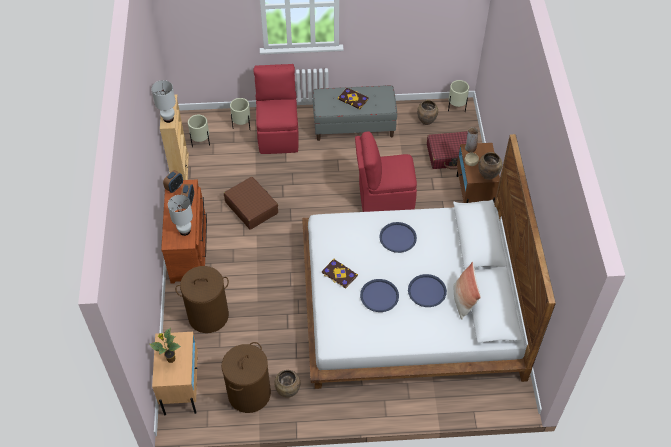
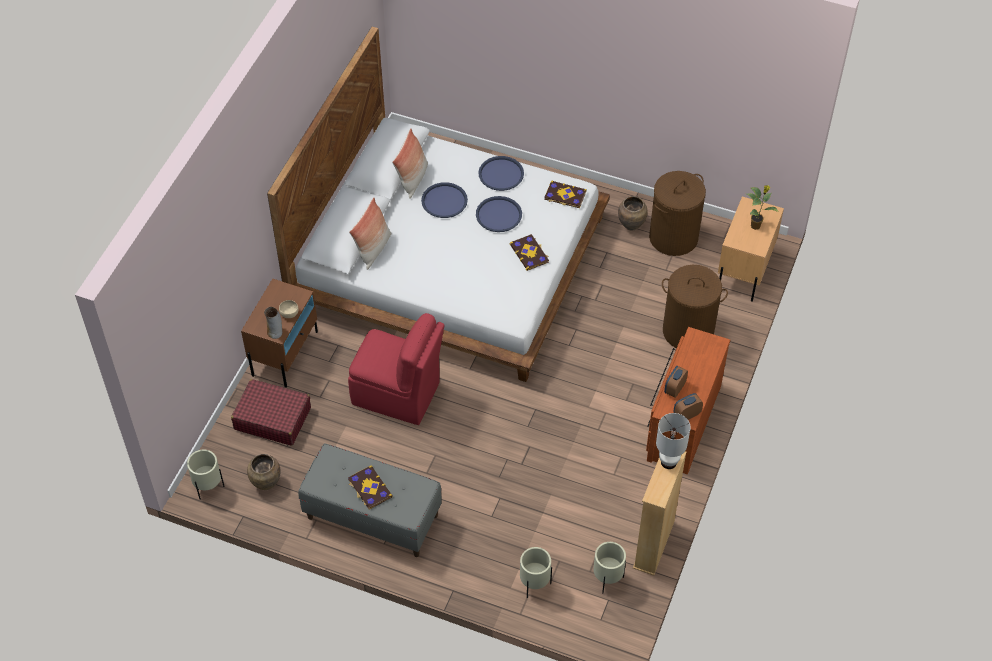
camera: 155 degrees left, 0 degrees up
white table lamp [168,195,193,236] -> none
brown suitcase [224,177,278,230] -> none
red chair [254,64,299,154] -> none
blue tray [380,222,417,253] -> blue tray moved to [478,156,524,191]
brown vase [478,152,502,180] -> none
none -> pillow [349,197,391,270]
none -> book [544,181,587,208]

